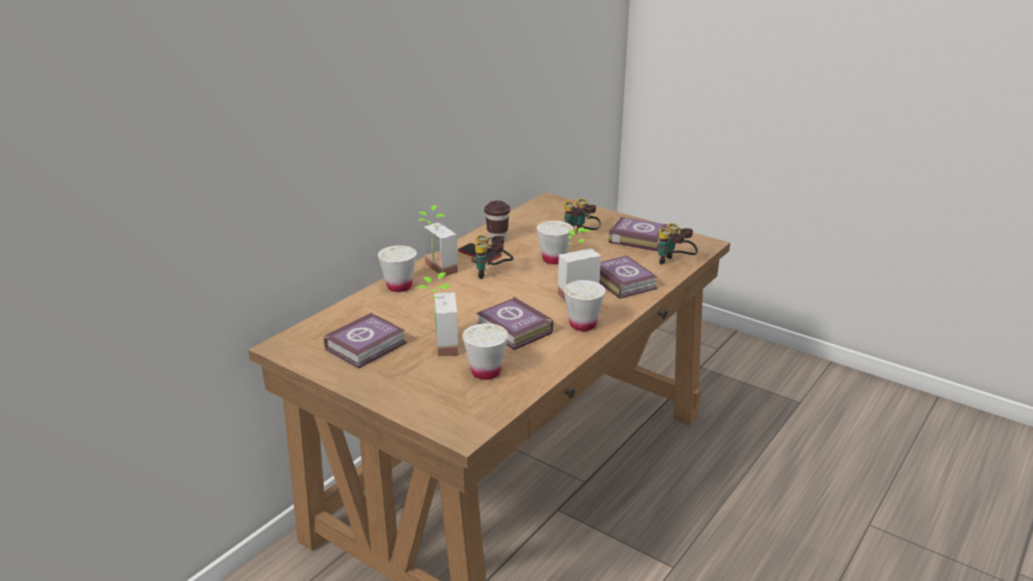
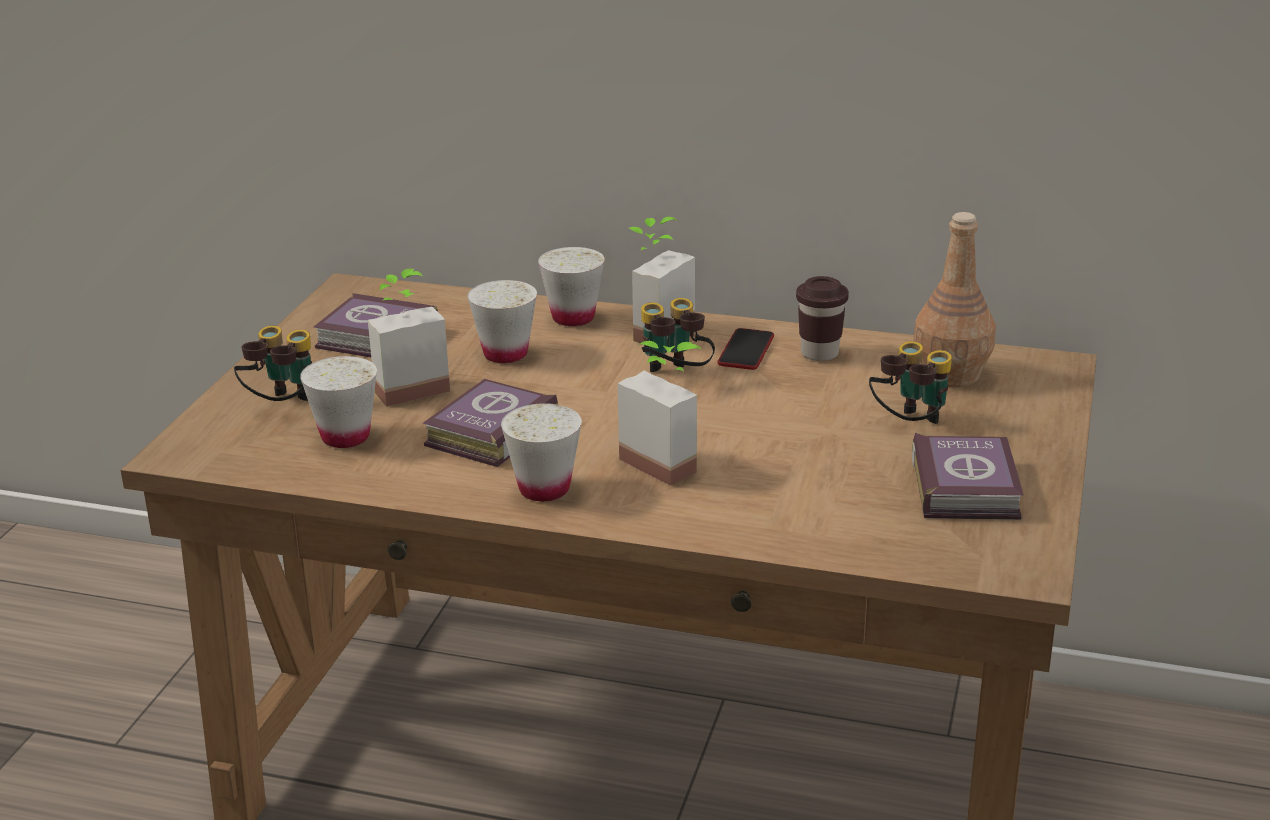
camera: 70 degrees right, 0 degrees up
white cup [537,221,573,264] -> white cup moved to [467,280,537,363]
book [600,256,657,299] -> none
binoculars [658,223,698,264] -> binoculars moved to [234,326,312,401]
none -> brown bottle [913,212,996,387]

